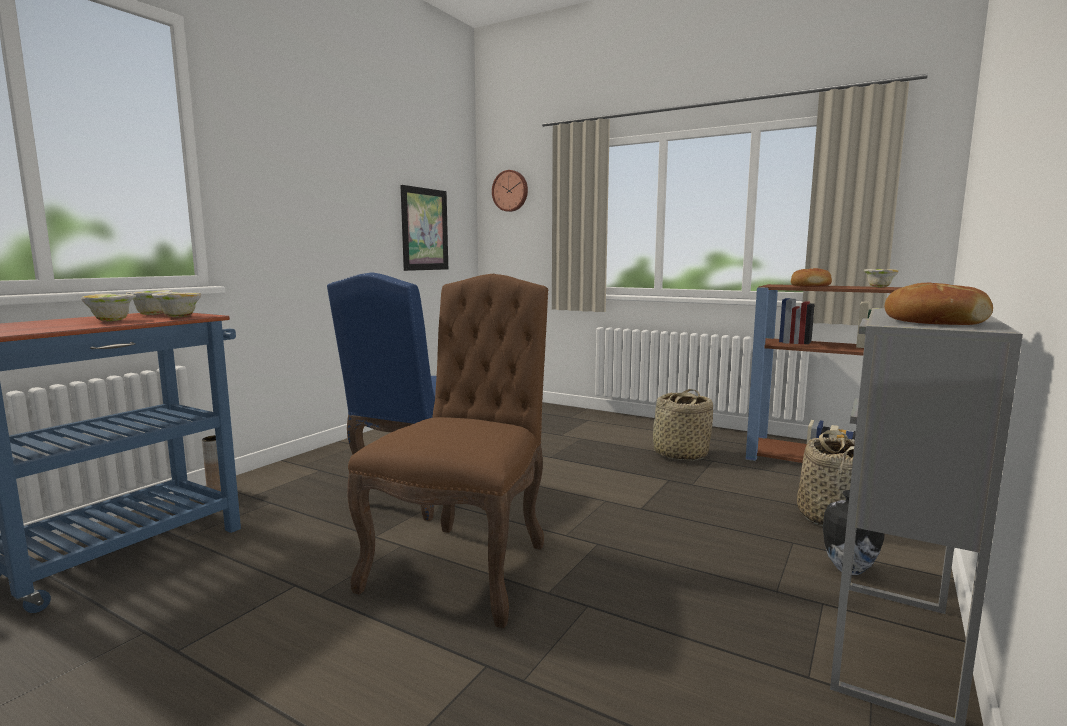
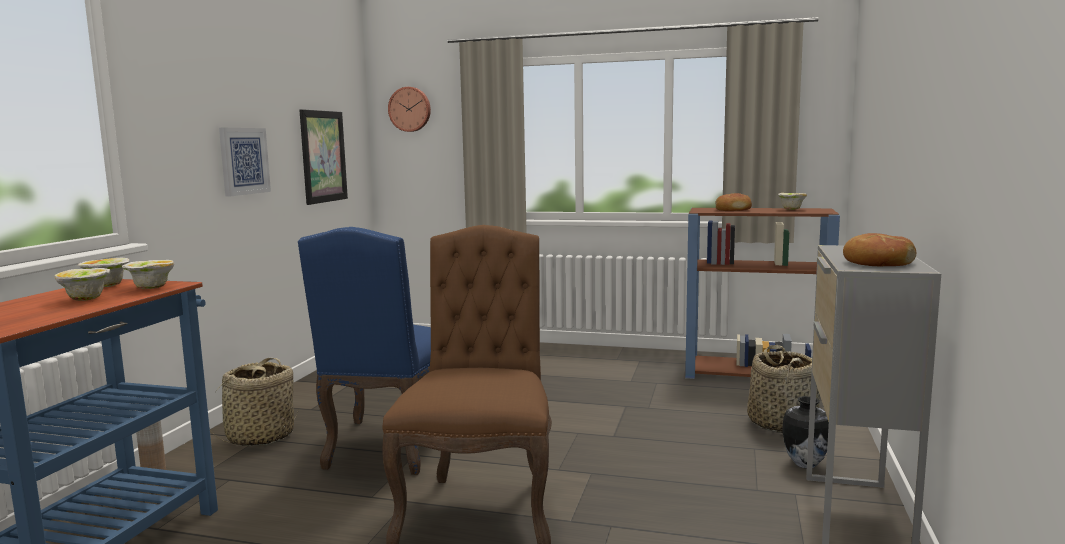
camera: 15 degrees left, 0 degrees up
basket [648,389,713,461] -> basket moved to [210,358,298,446]
none -> picture [219,128,271,197]

